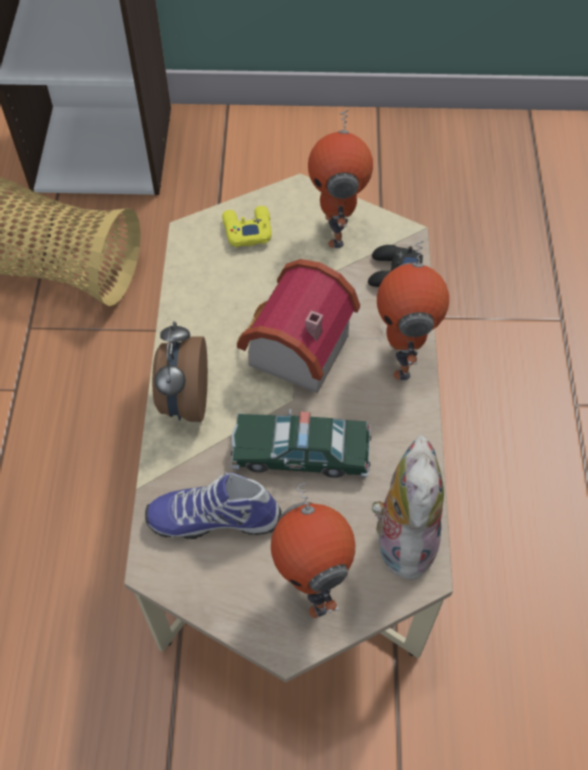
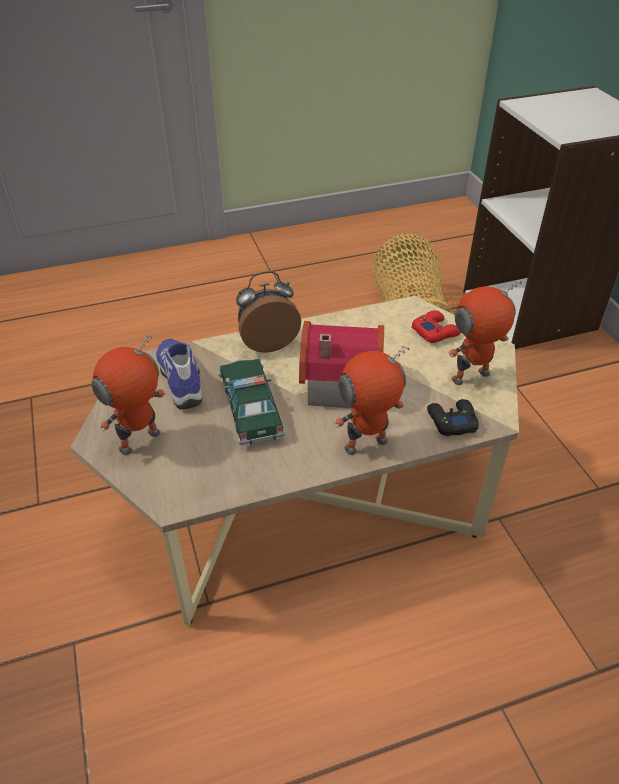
camera: 70 degrees right, 15 degrees down
yellow game controller [222,206,272,247] -> red game controller [412,310,461,343]
plush toy [372,435,444,585] -> none

